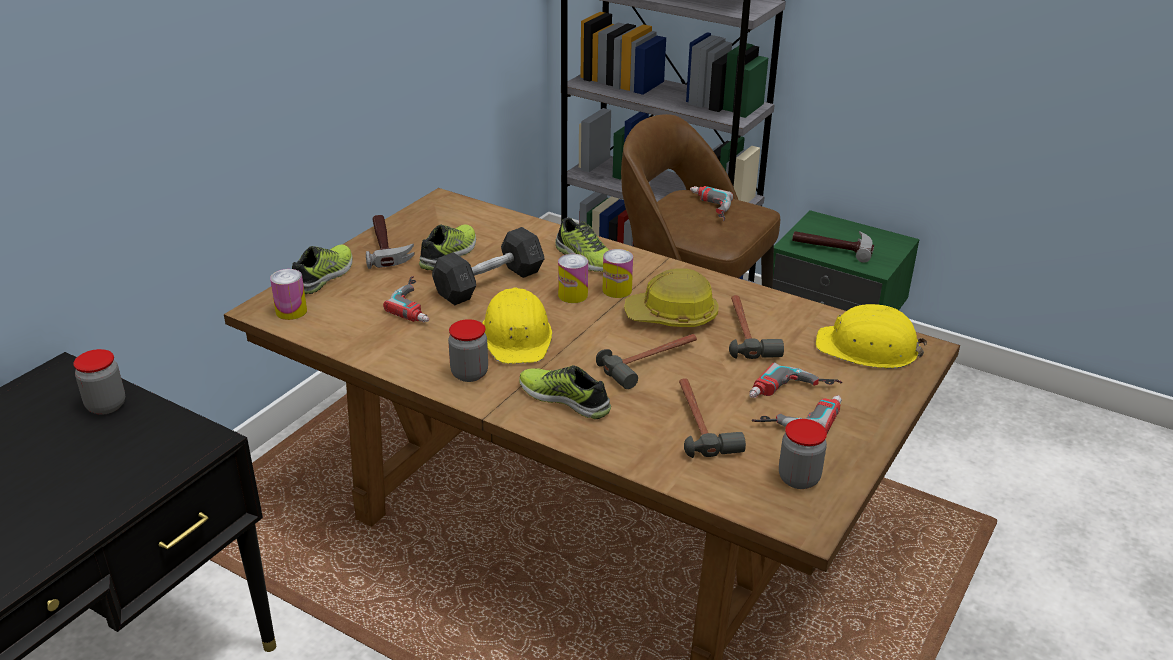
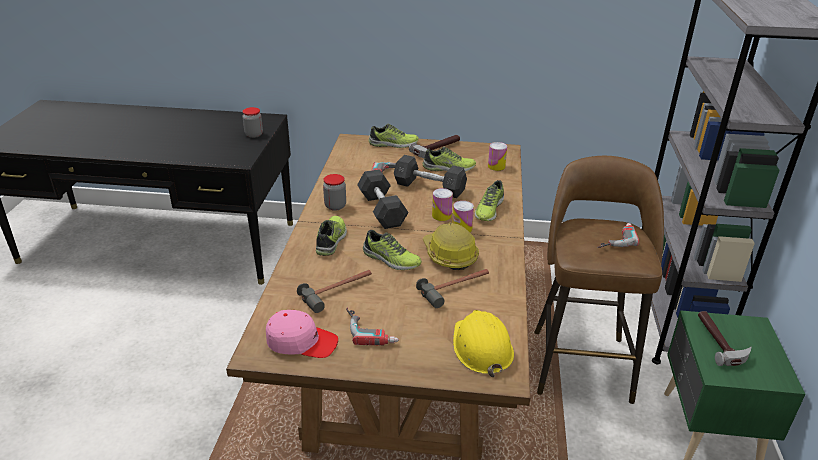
camera: 65 degrees right, 0 degrees up
can [270,269,307,320] -> can moved to [488,142,507,171]
yellow hard hat [483,288,552,364] -> grey dumbbell [357,169,409,229]
hammer [596,334,697,389] -> shoe [363,230,422,270]
power drill [749,363,842,398] -> none
jar [779,419,827,489] -> pink cap [266,310,338,358]

